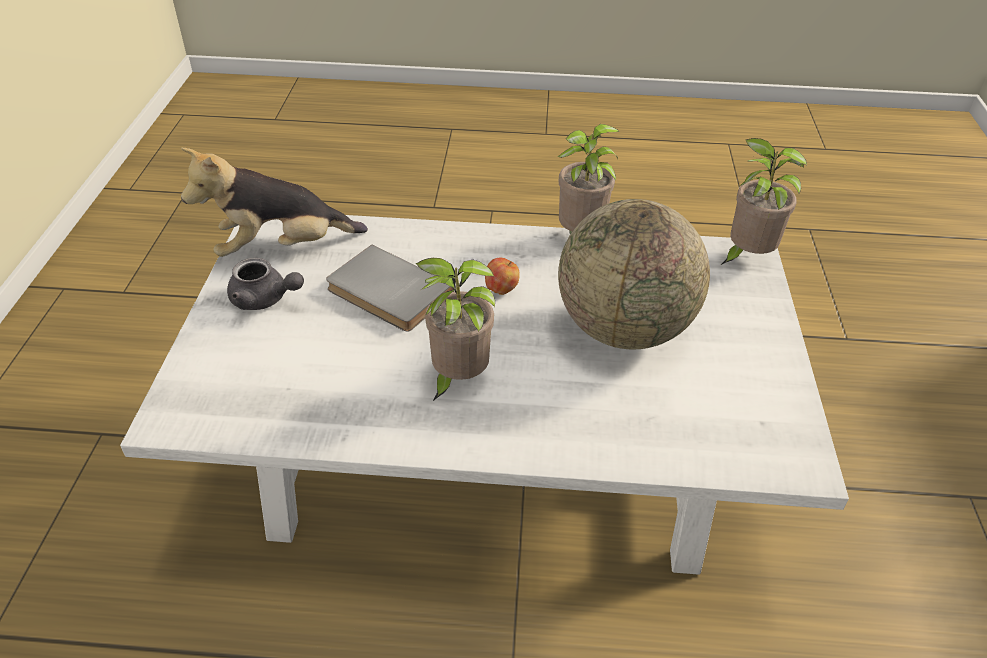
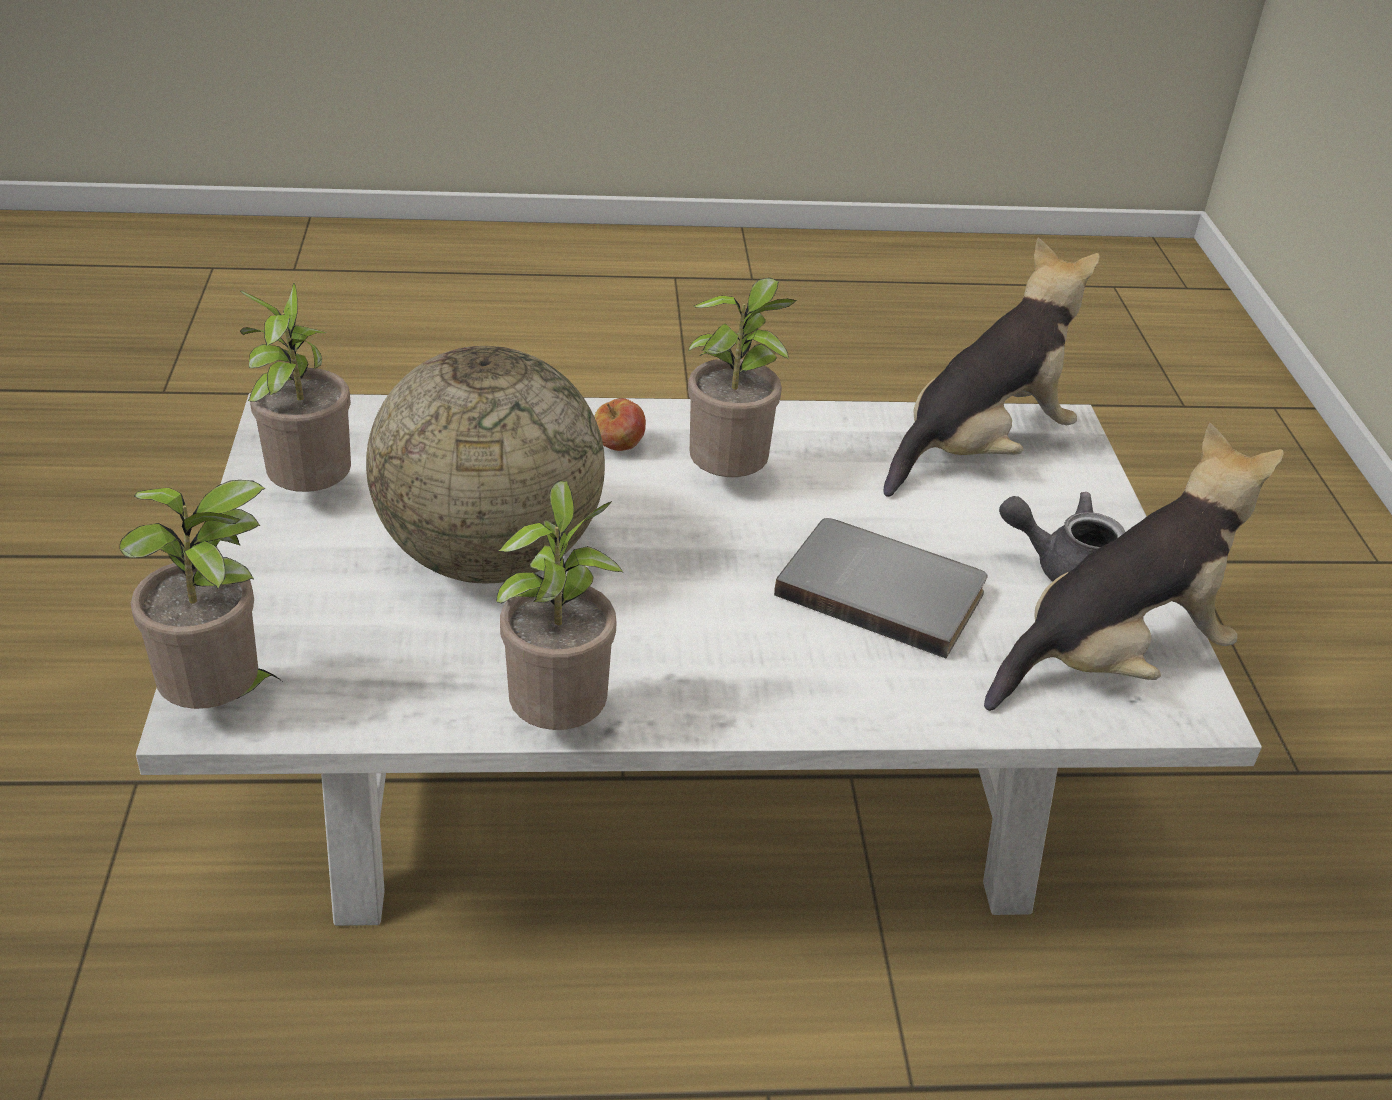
camera: 170 degrees right, 5 degrees down
apple [485,258,520,295] -> apple moved to [594,398,646,451]
none -> potted plant [240,282,351,492]
none -> plush toy [884,238,1100,497]

